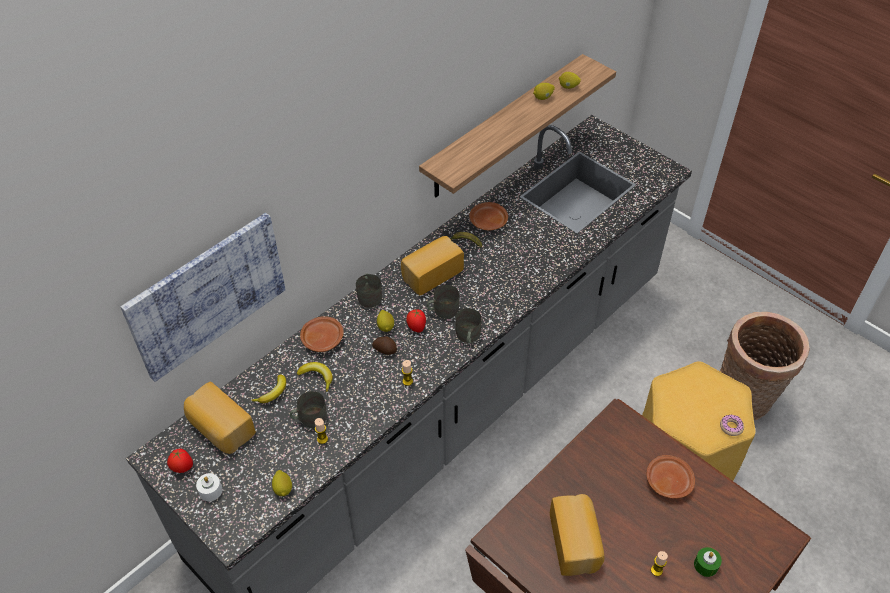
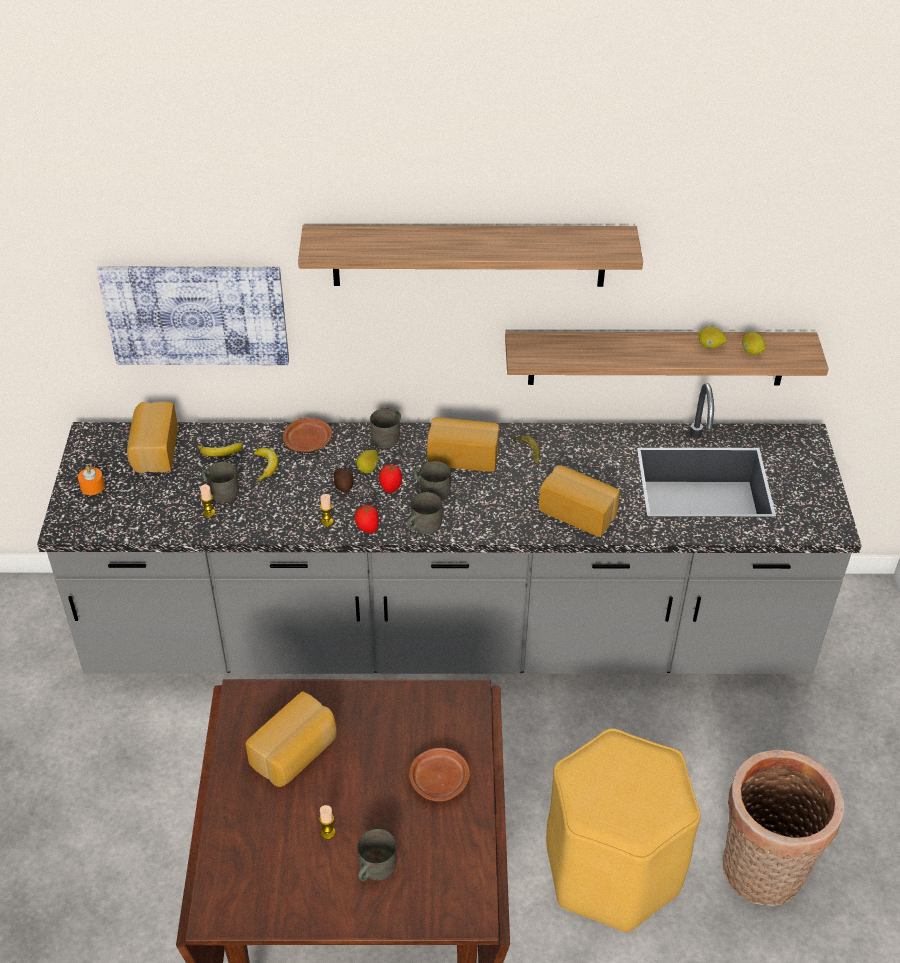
camera: 45 degrees right, 5 degrees down
tomato [167,449,193,473] -> tomato moved to [355,505,379,533]
white candle [196,473,222,501] -> orange candle [78,466,105,495]
lemon [272,470,292,496] -> none
brown plate [469,202,508,230] -> none
green candle [694,547,722,577] -> grey mug [358,829,397,881]
donut [720,415,744,436] -> none
none -> shelf [298,225,643,287]
none -> bread [539,465,620,537]

